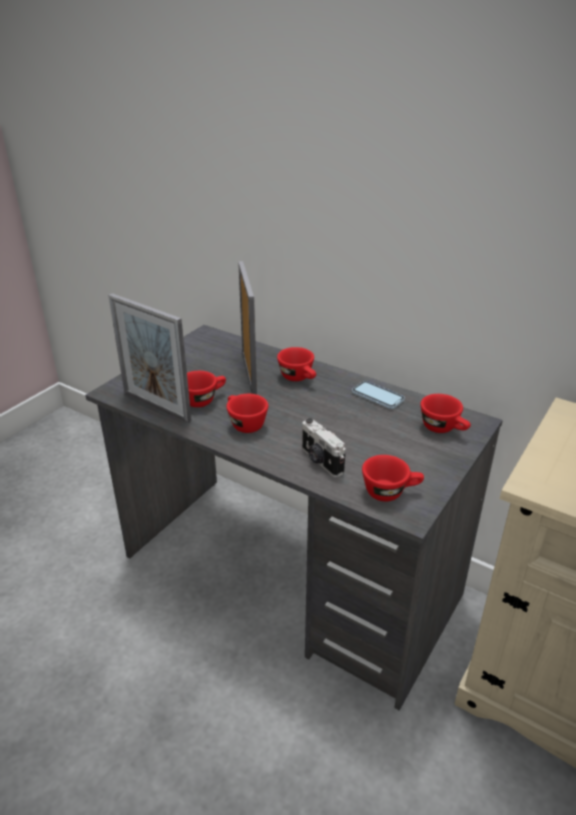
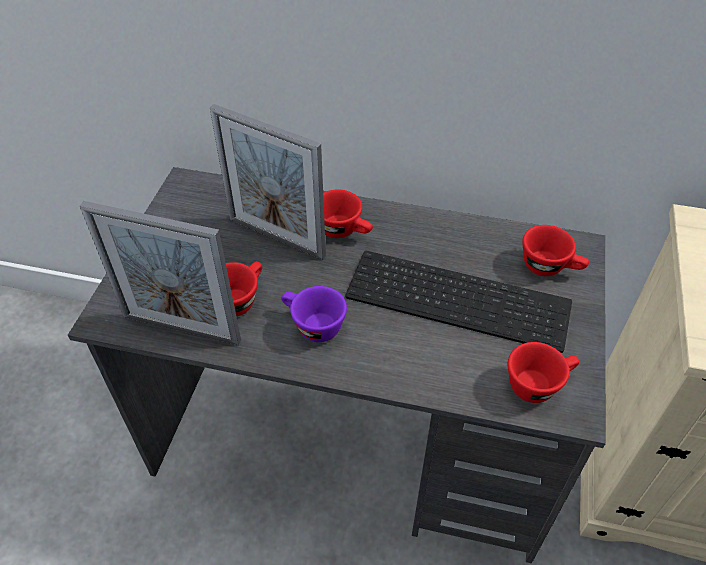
camera: 20 degrees left, 15 degrees up
red cup [226,394,268,433] -> purple cup [281,286,347,342]
picture frame [238,261,257,395] -> picture frame turned 150 degrees clockwise [210,104,326,260]
camera [302,418,346,477] -> none
phone [352,381,405,409] -> none
none -> keyboard [346,251,572,353]

